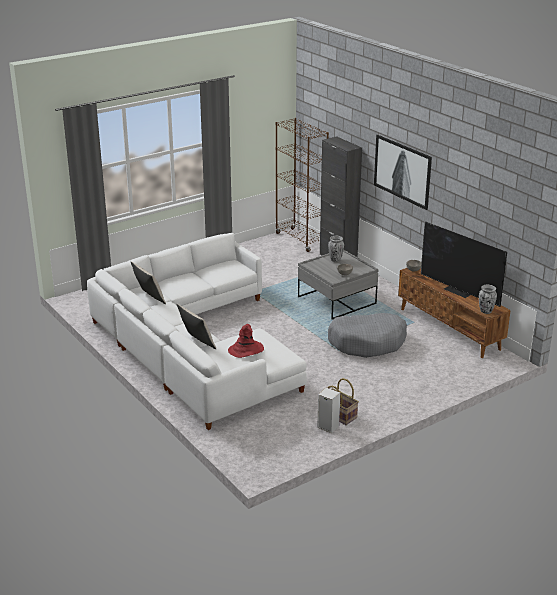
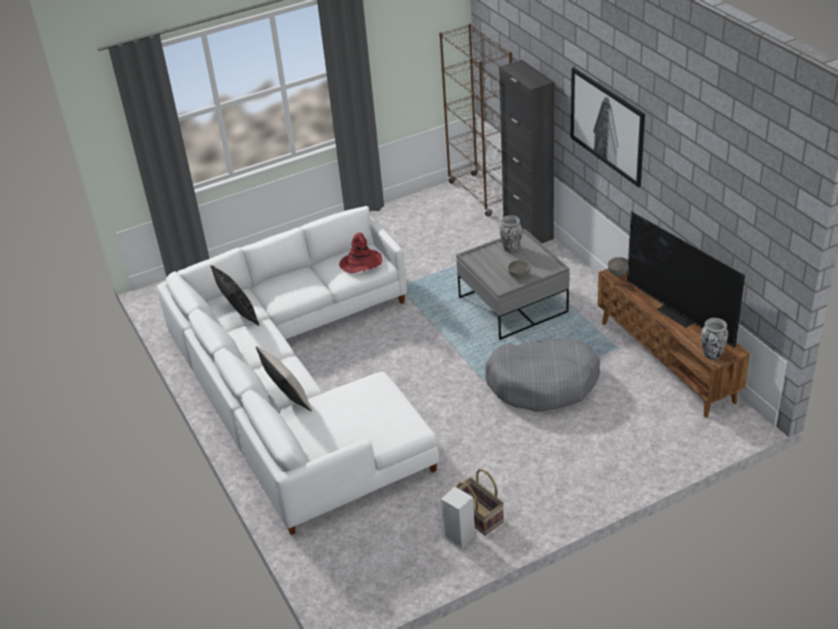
camera: 10 degrees right, 10 degrees up
beige pillow [131,262,166,304] -> black pillow [210,265,259,326]
red hat [228,324,264,358] -> red hat moved to [339,232,383,273]

